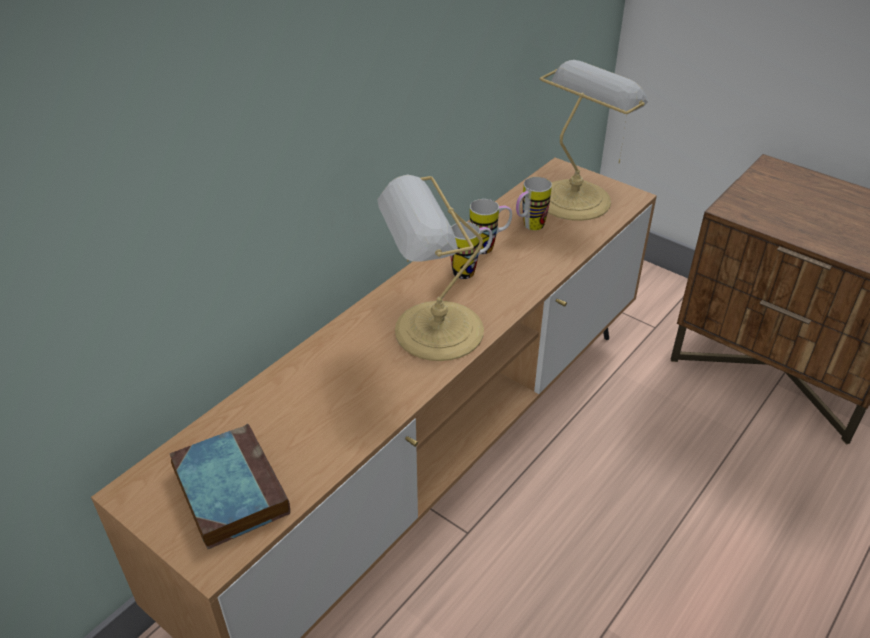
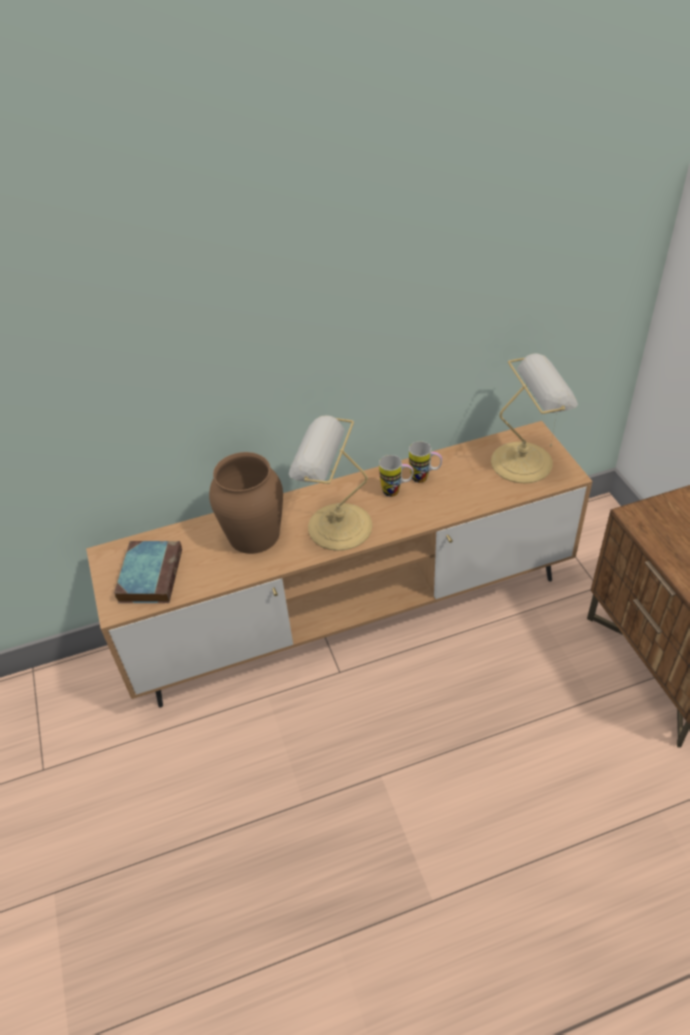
camera: 35 degrees right, 5 degrees up
mug [516,177,552,231] -> none
none -> brown vase [209,452,283,554]

